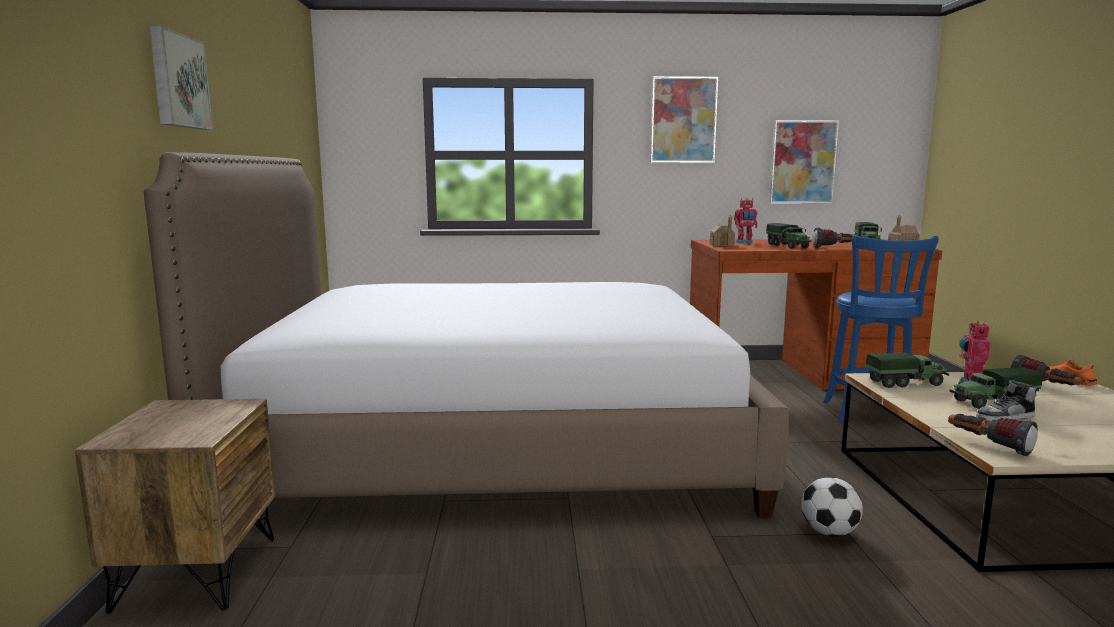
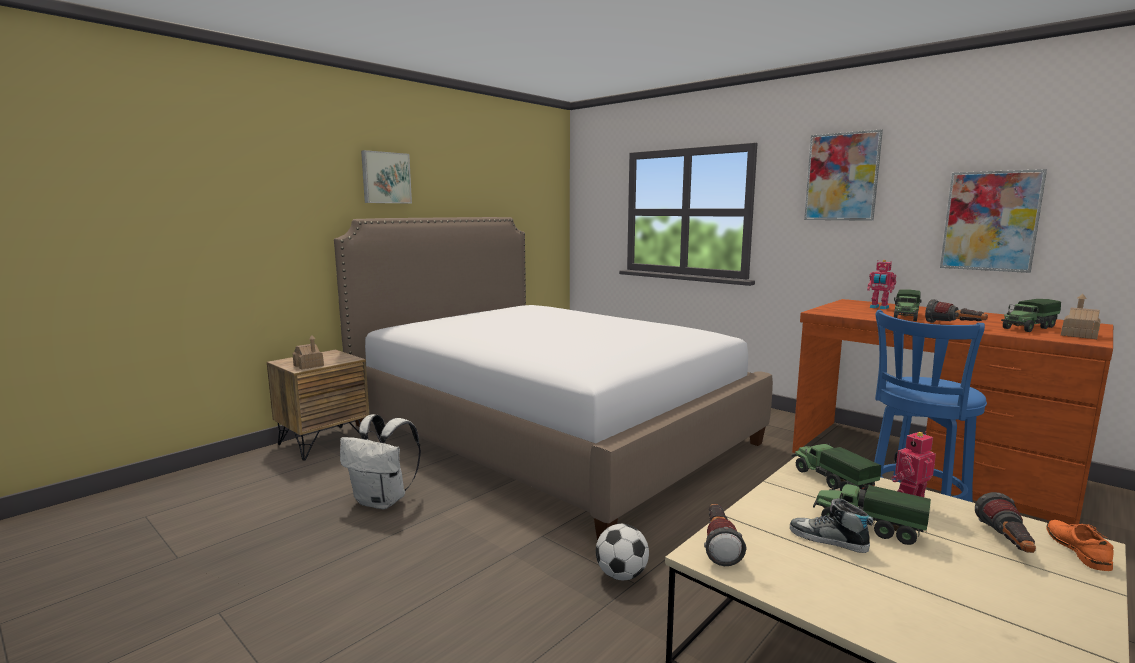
camera: 45 degrees right, 0 degrees up
toy house [709,214,735,246] -> toy house moved to [293,335,324,370]
toy truck [866,353,949,388] -> toy truck turned 150 degrees counterclockwise [792,444,881,491]
none -> white backpack [340,414,421,509]

